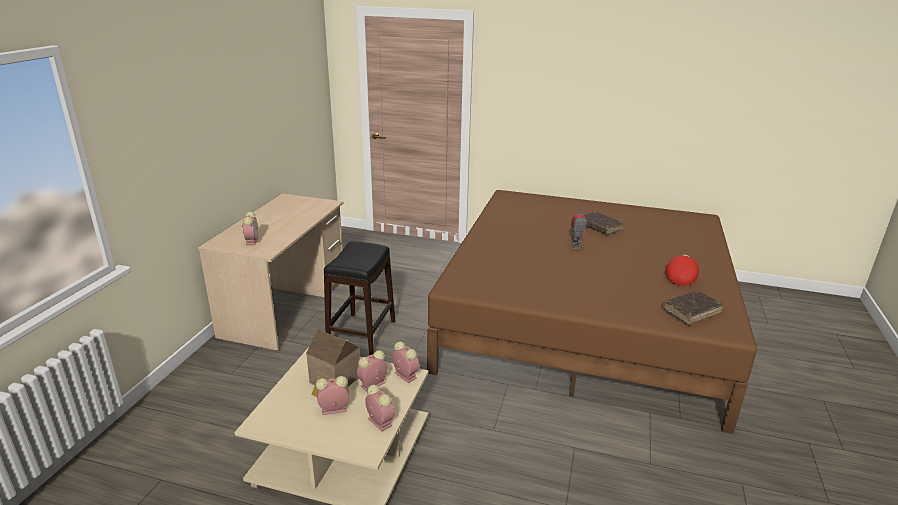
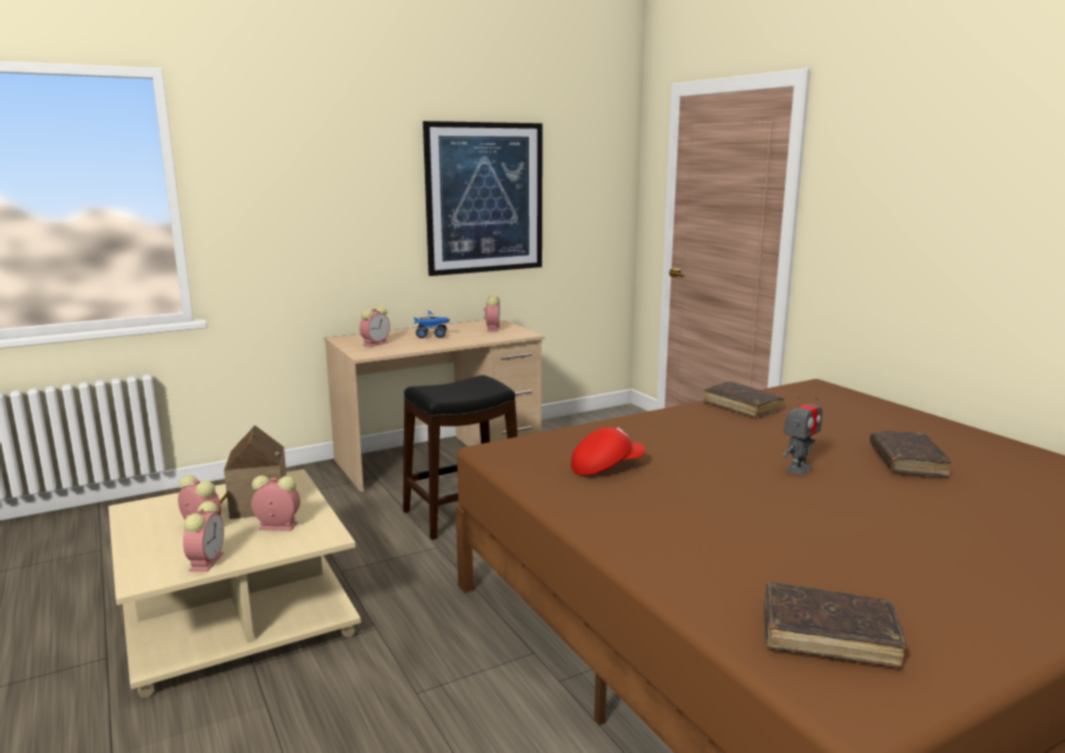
camera: 45 degrees right, 10 degrees down
alarm clock [392,341,419,383] -> alarm clock moved to [483,294,500,332]
red cap [666,255,699,286] -> red cap moved to [571,427,645,475]
none -> toy truck [414,310,450,338]
none -> picture [423,121,543,276]
none -> brown book [703,381,784,418]

